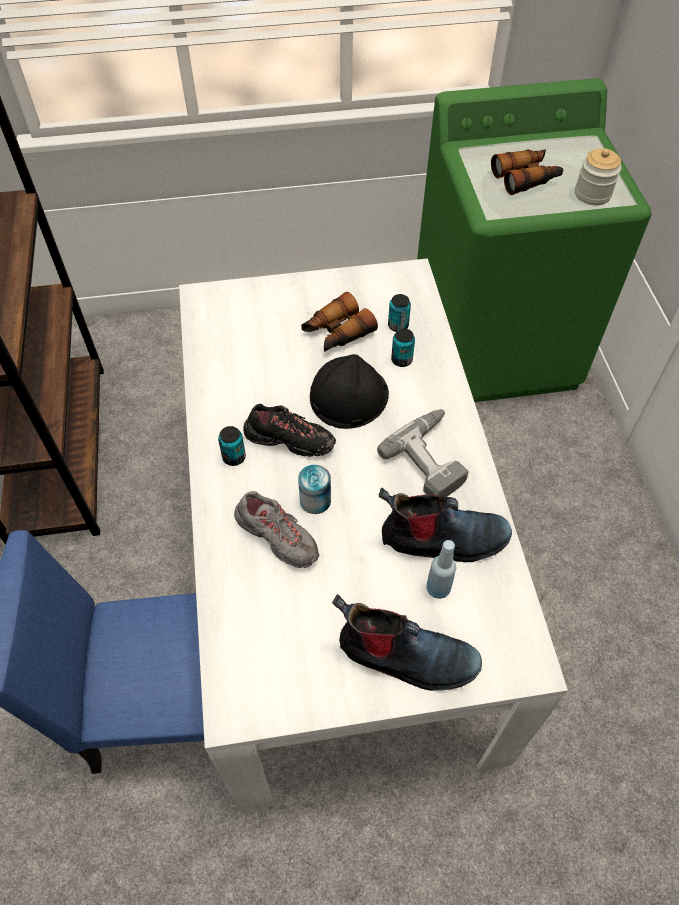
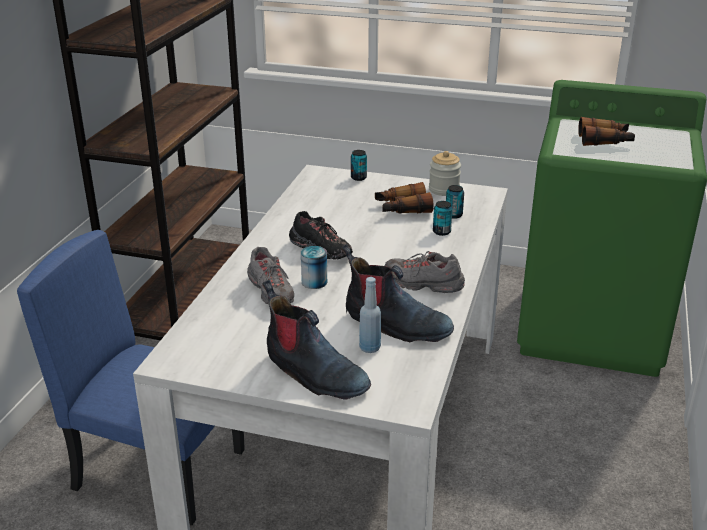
camera: 25 degrees right, 25 degrees down
can [218,426,246,466] -> can moved to [351,150,367,181]
black hard hat [310,354,389,429] -> none
power drill [377,409,469,497] -> grey shoe [385,251,465,293]
jar [575,148,621,205] -> jar moved to [429,151,461,196]

